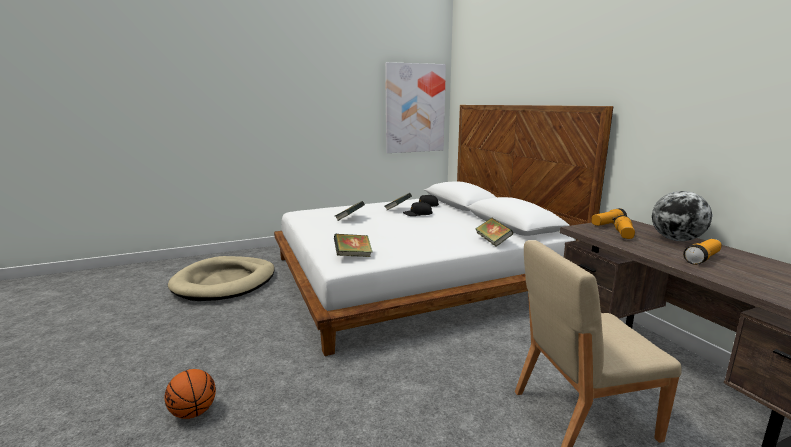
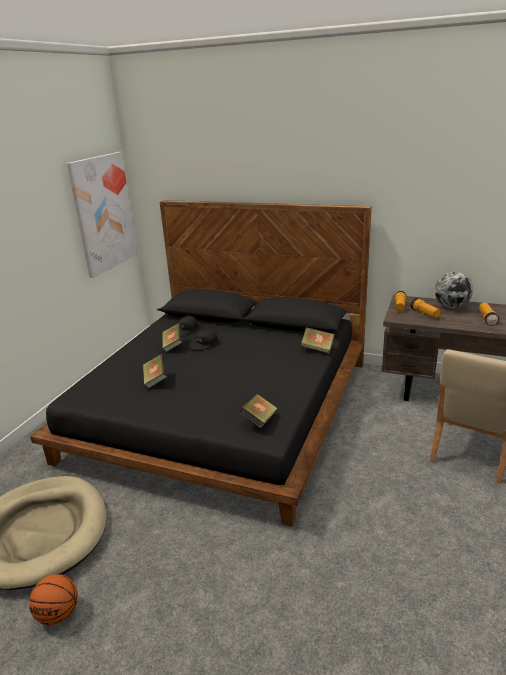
camera: 45 degrees left, 10 degrees up
basketball [164,369,216,419] -> basketball moved to [29,574,78,625]
white bed [274,105,613,356] -> black bed [30,200,371,527]

